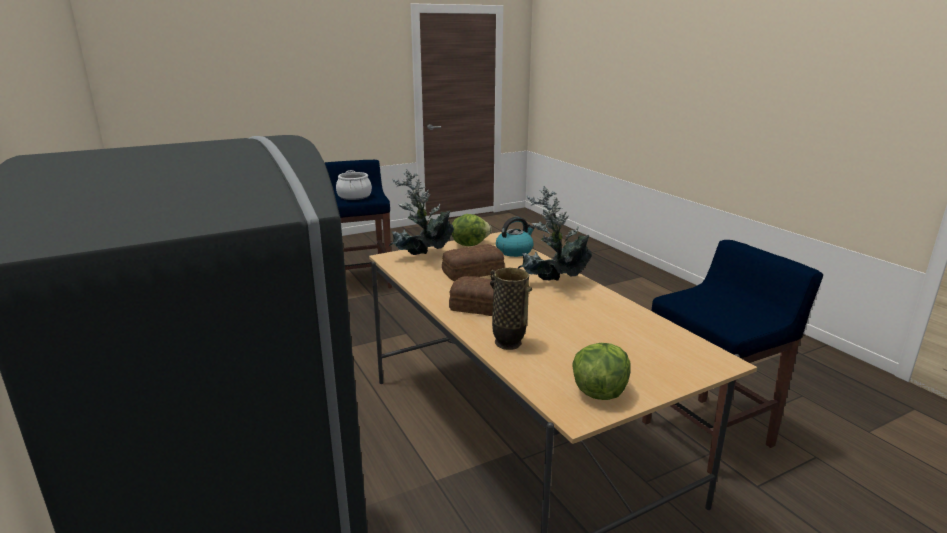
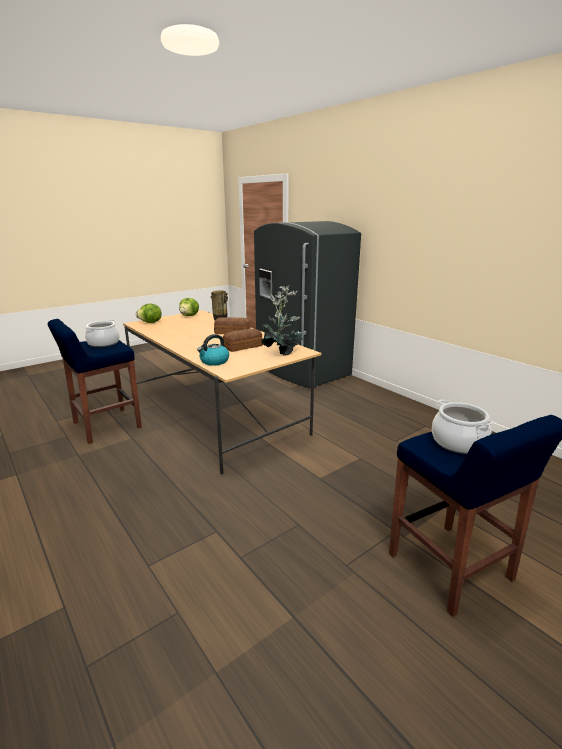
camera: 170 degrees right, 0 degrees up
lettuce [452,214,492,246] -> lettuce moved to [136,304,162,323]
potted plant [518,186,592,281] -> none
none -> cooking pot [84,320,120,347]

